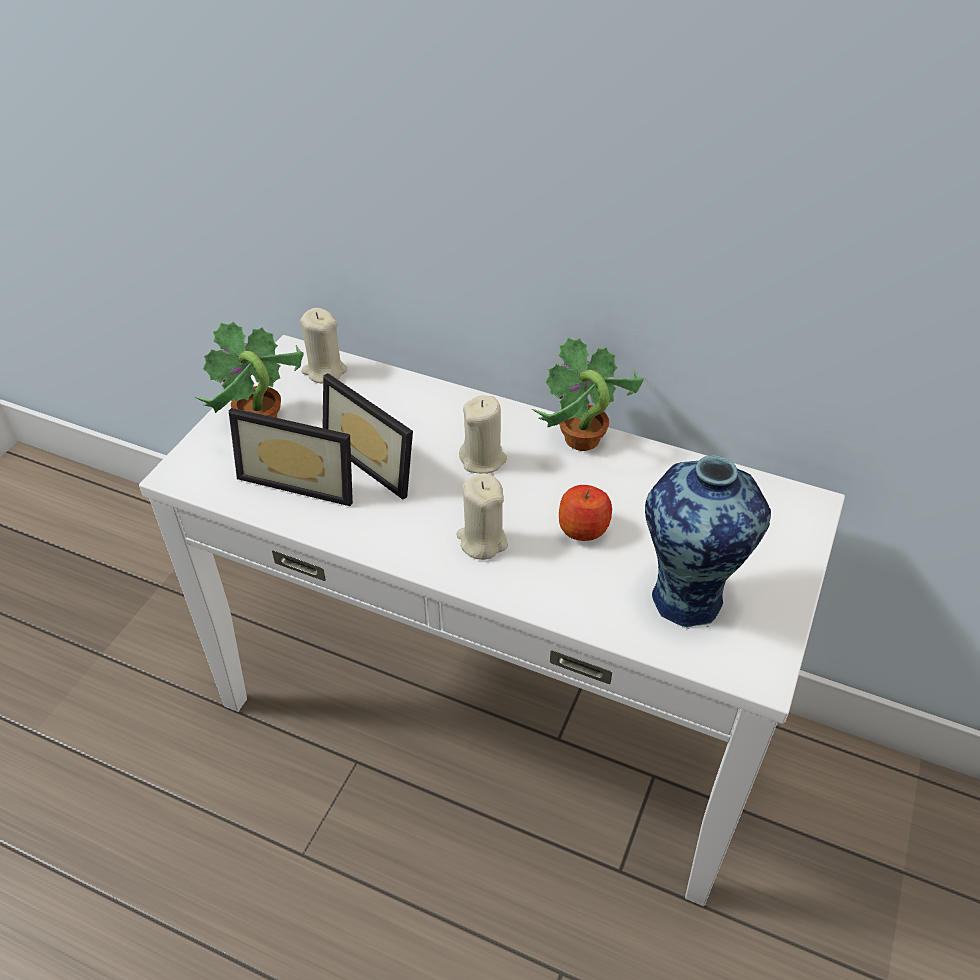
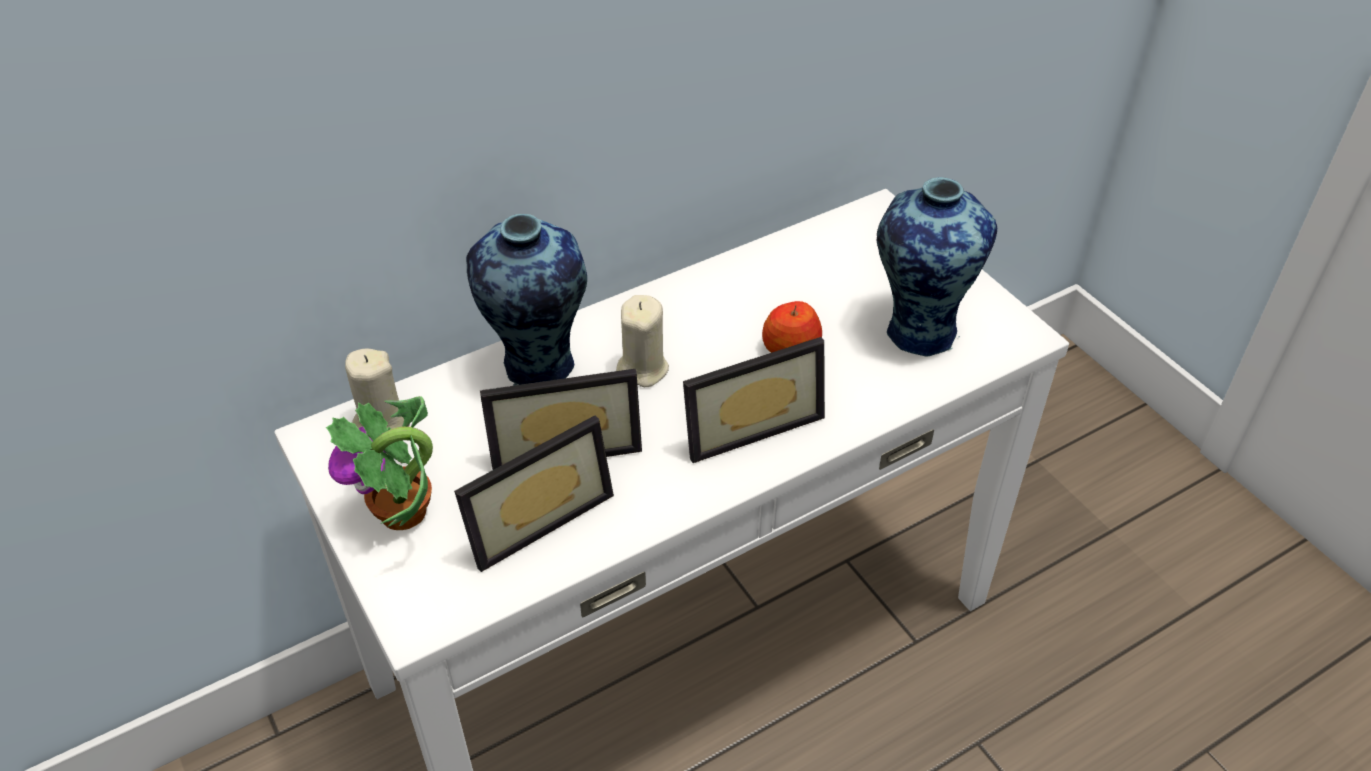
camera: 55 degrees left, 0 degrees up
beige candle [456,473,508,560] -> picture frame [683,337,825,463]
potted plant [532,338,644,451] -> none
none -> vase [466,214,587,385]

